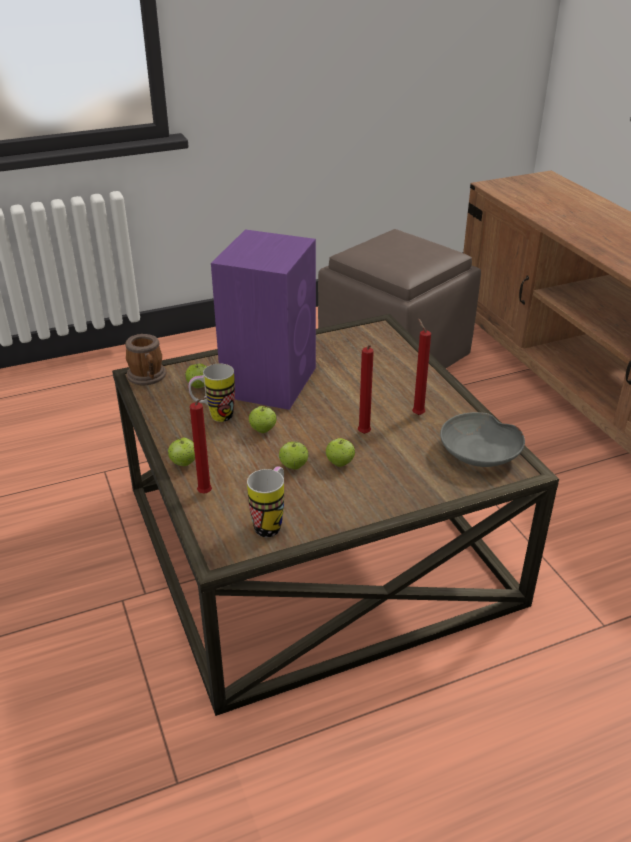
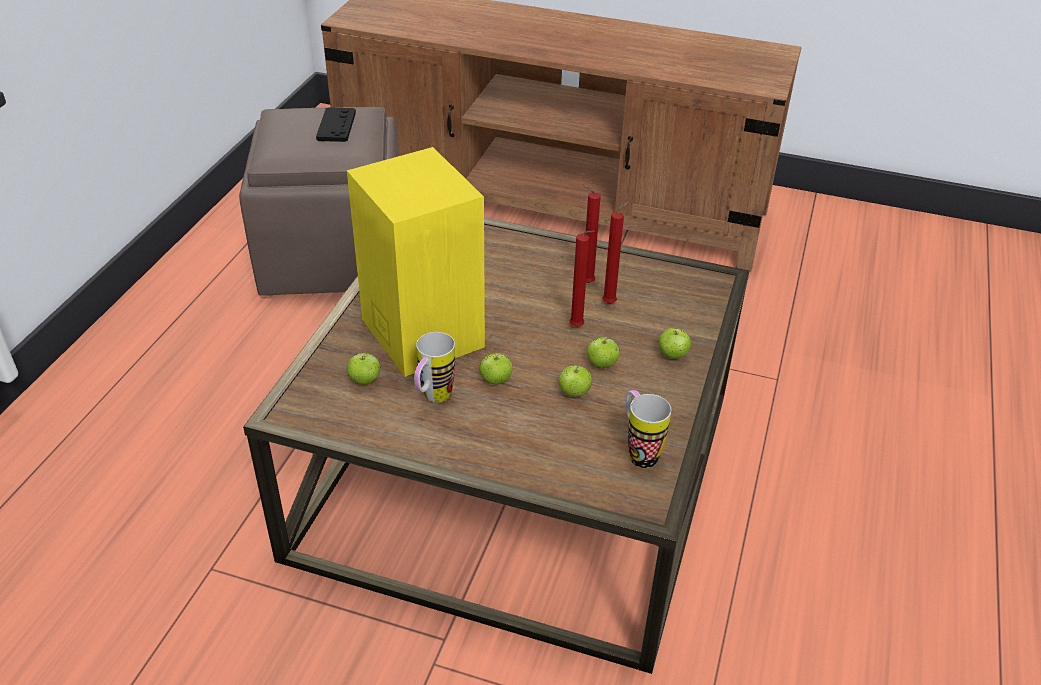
camera: 50 degrees left, 5 degrees up
mug [125,334,166,385] -> none
apple [168,438,195,466] -> apple moved to [659,328,691,359]
red candle [190,397,212,494] -> red candle moved to [602,201,630,304]
purple speaker [211,229,316,410] -> yellow speaker [347,147,485,377]
grey bowl [440,412,525,467] -> none
none -> black game controller [316,107,356,142]

